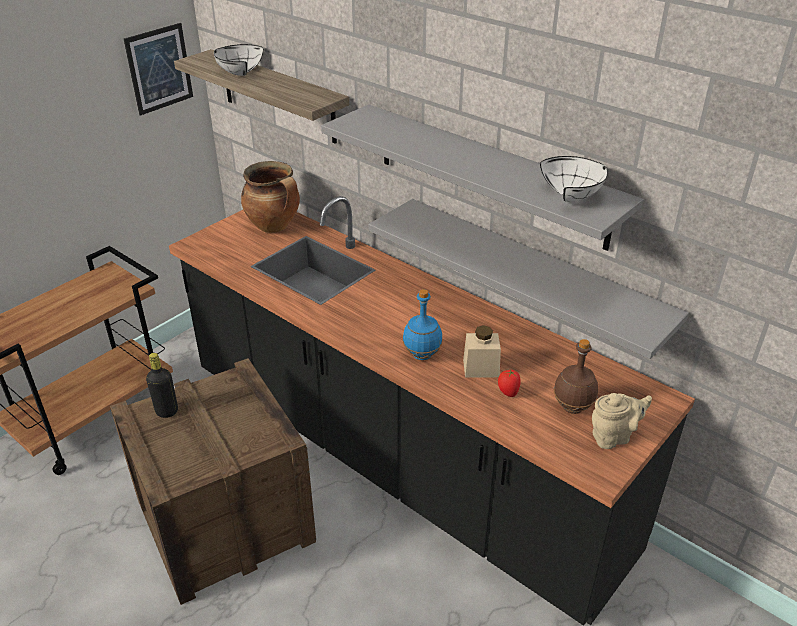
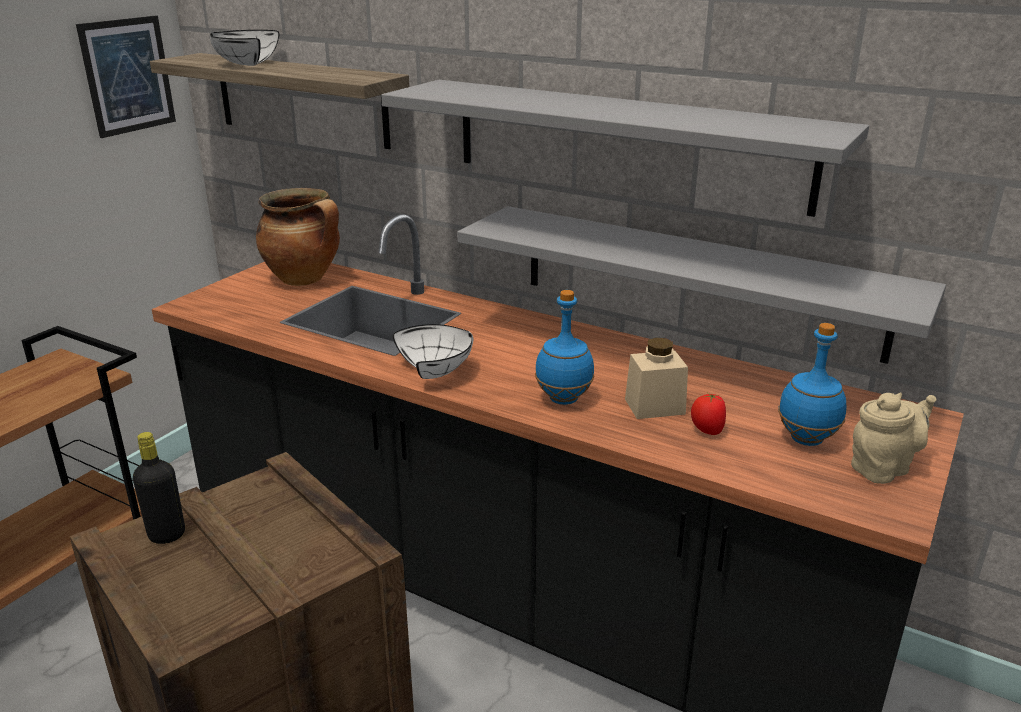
camera: 10 degrees left, 10 degrees down
white bowl [540,156,608,202] -> white bowl moved to [393,324,473,379]
brown bottle [554,339,598,414] -> blue bottle [778,323,846,446]

